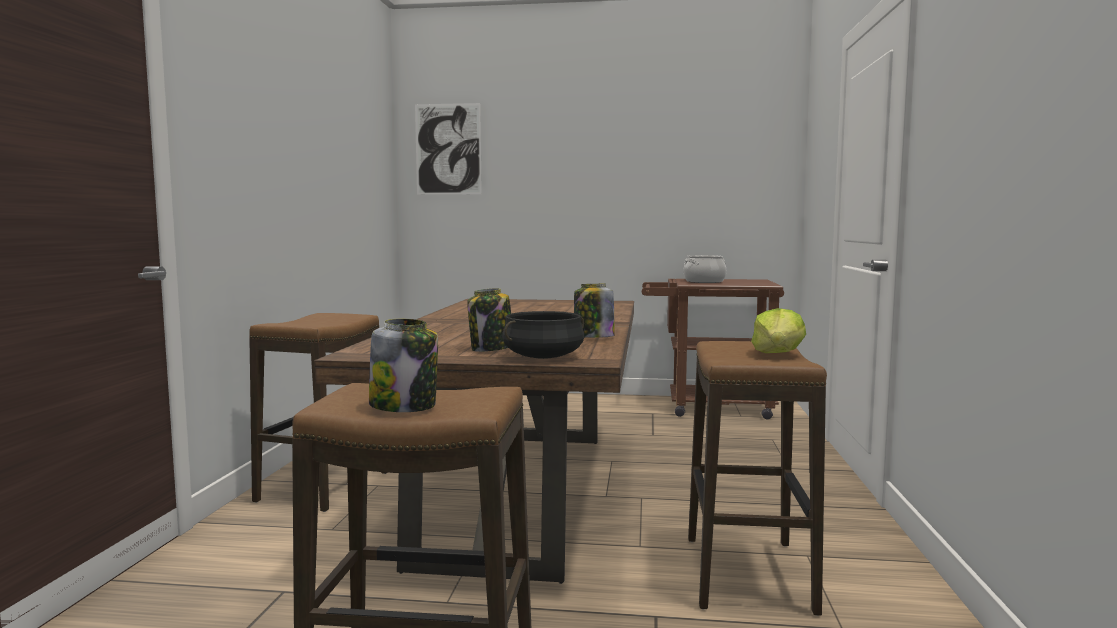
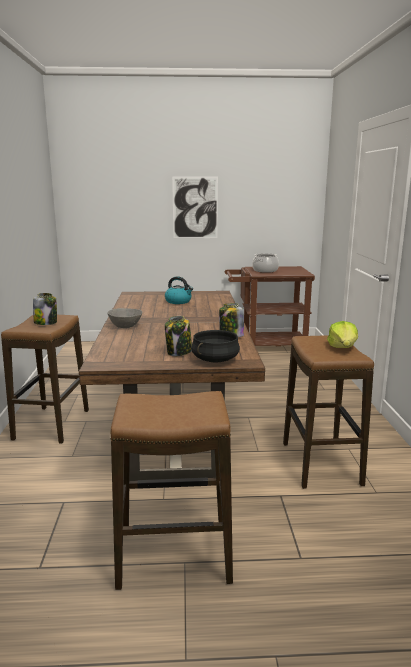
camera: 10 degrees left, 10 degrees up
jar [369,319,438,412] -> jar moved to [33,293,57,325]
picture [415,103,482,195] -> picture moved to [172,177,218,238]
none -> grey bowl [107,308,142,328]
none -> kettle [165,276,193,304]

